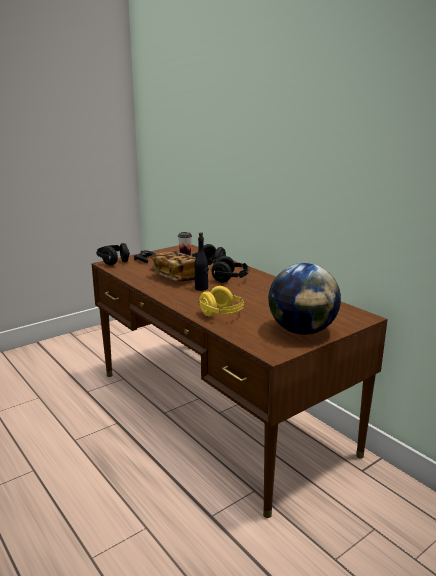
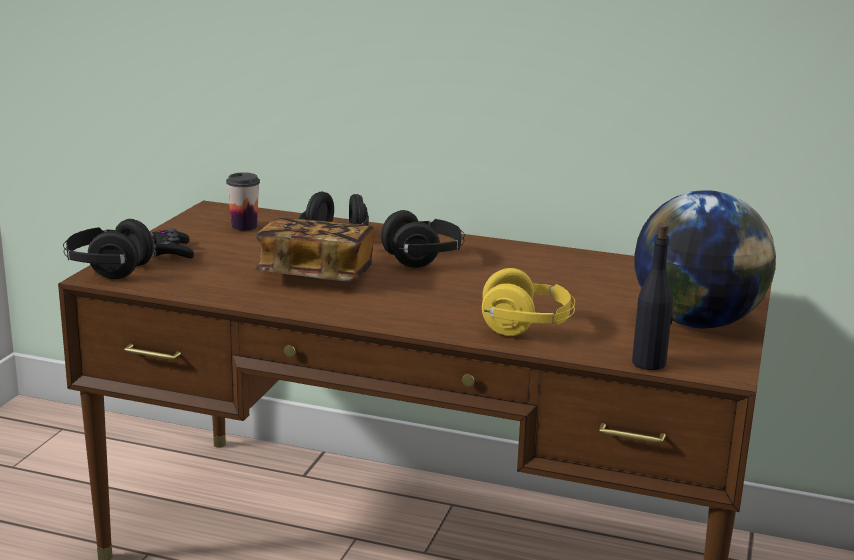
camera: 35 degrees left, 0 degrees up
black bottle [195,232,209,291] -> black bottle moved to [632,223,673,370]

